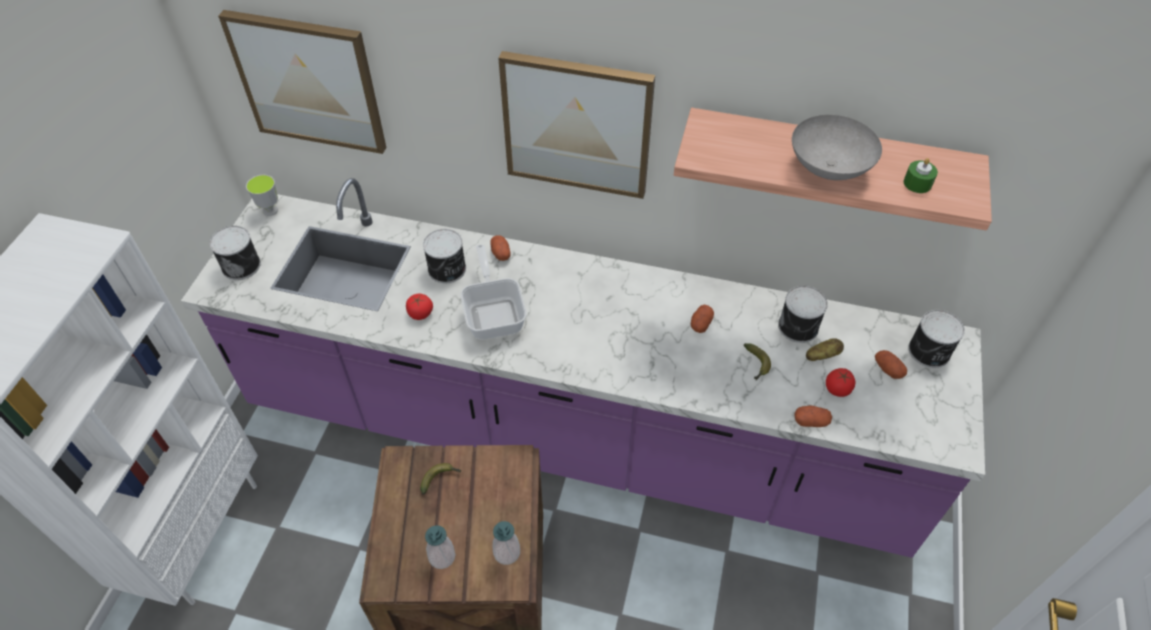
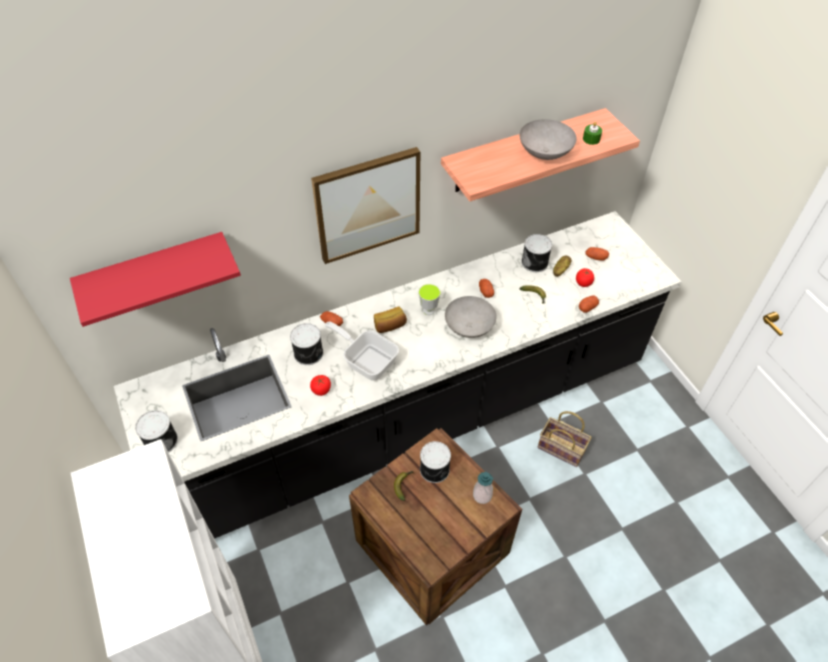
camera: 40 degrees left, 0 degrees up
purple counter [181,178,985,558] -> black counter [114,211,682,539]
picture [218,10,386,154] -> red shelf [70,232,241,327]
cup [246,175,278,216] -> cup moved to [418,284,440,315]
soap dispenser [425,525,456,569] -> none
can [908,310,965,368] -> can moved to [420,441,451,483]
none -> bread [374,306,407,333]
none -> grey bowl [445,296,497,338]
none -> basket [538,411,591,467]

